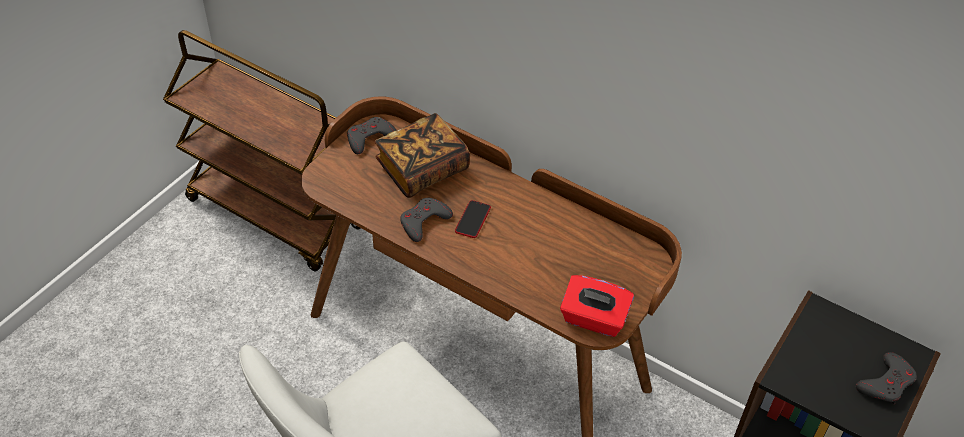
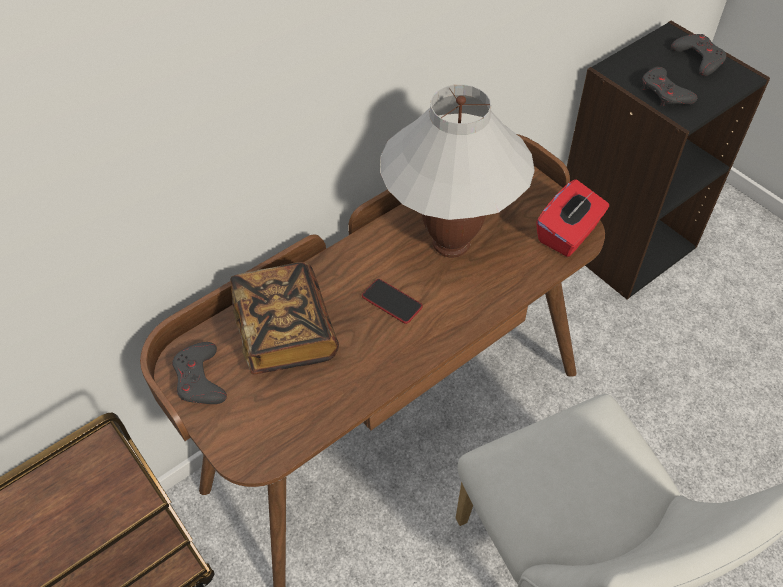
camera: 70 degrees left, 5 degrees up
grey game controller [400,198,453,242] -> grey game controller moved to [642,67,697,106]
none -> white table lamp [380,84,535,258]

